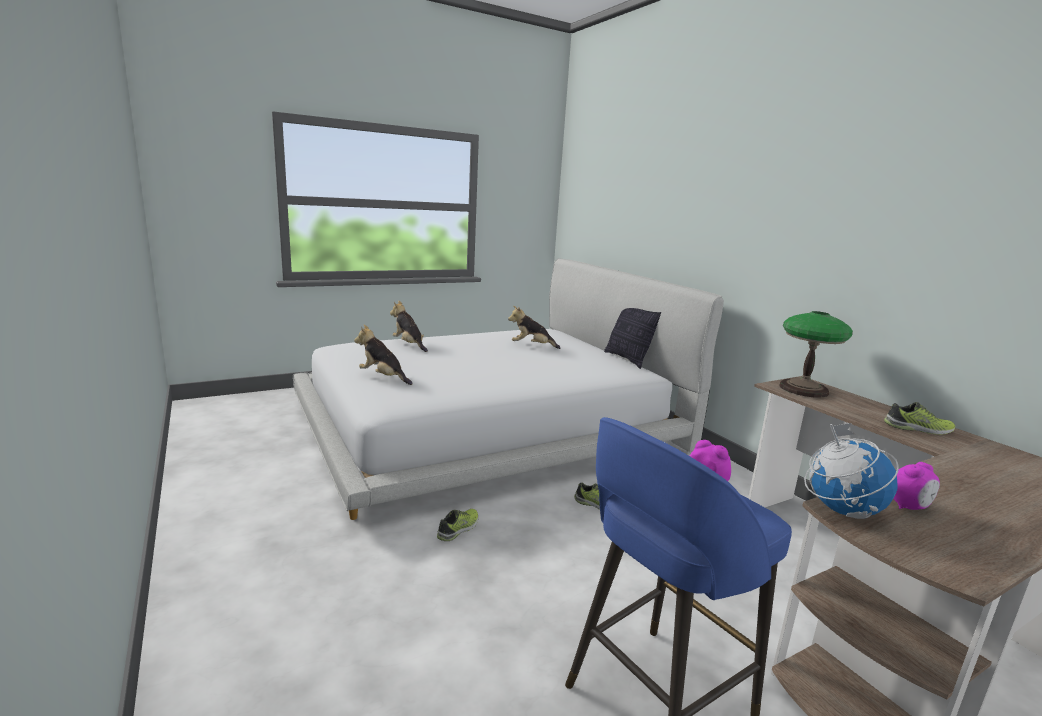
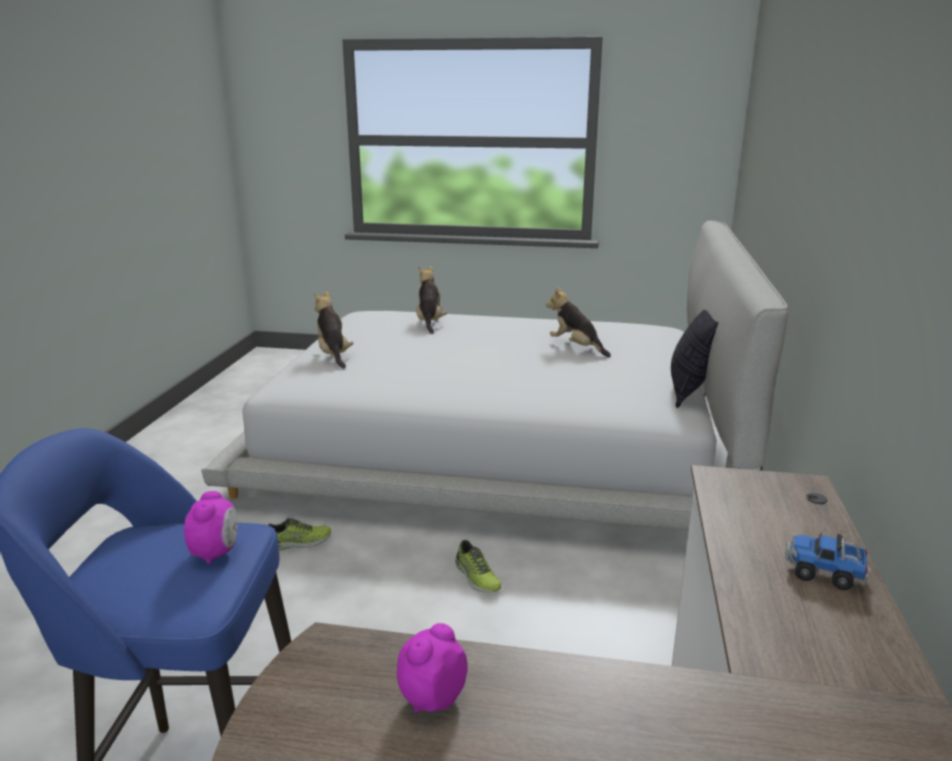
camera: 40 degrees right, 5 degrees up
table lamp [779,311,853,398] -> none
globe [804,423,899,519] -> none
shoe [884,402,955,435] -> none
alarm clock [893,462,940,510] -> alarm clock turned 120 degrees clockwise [397,623,468,713]
none -> toy truck [785,533,871,590]

